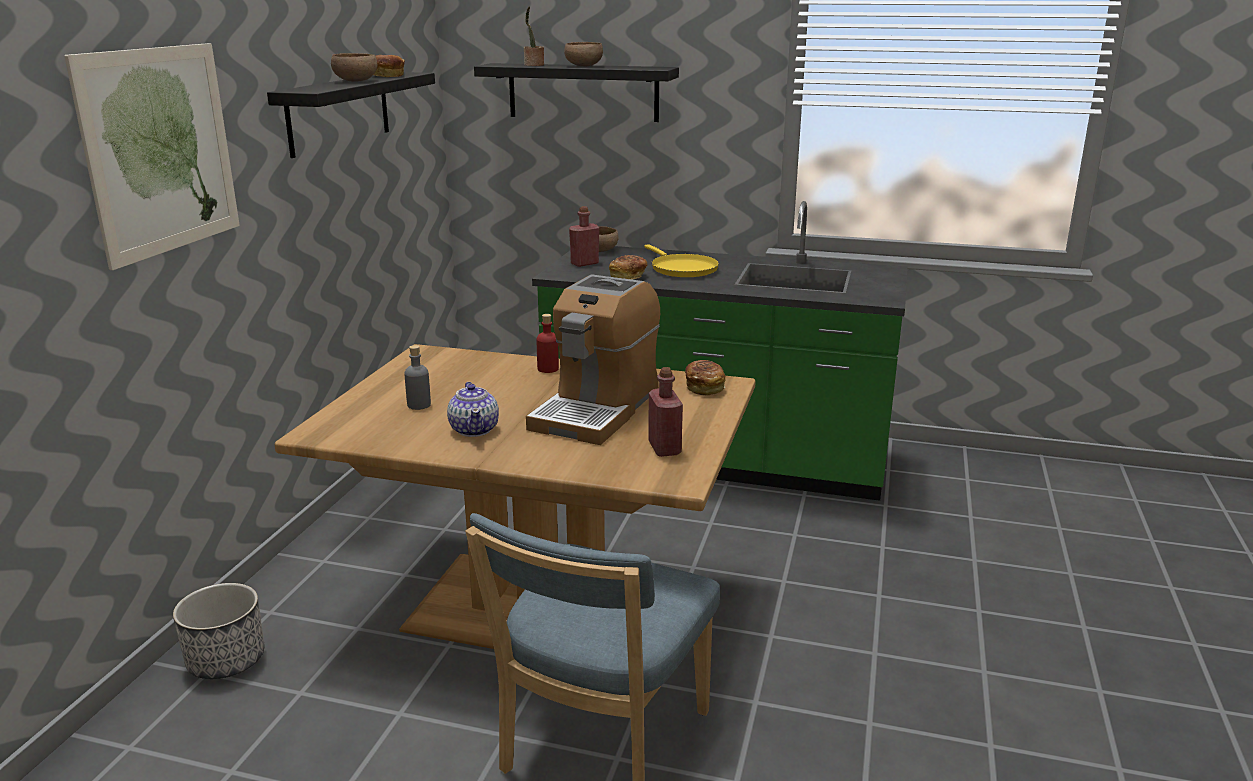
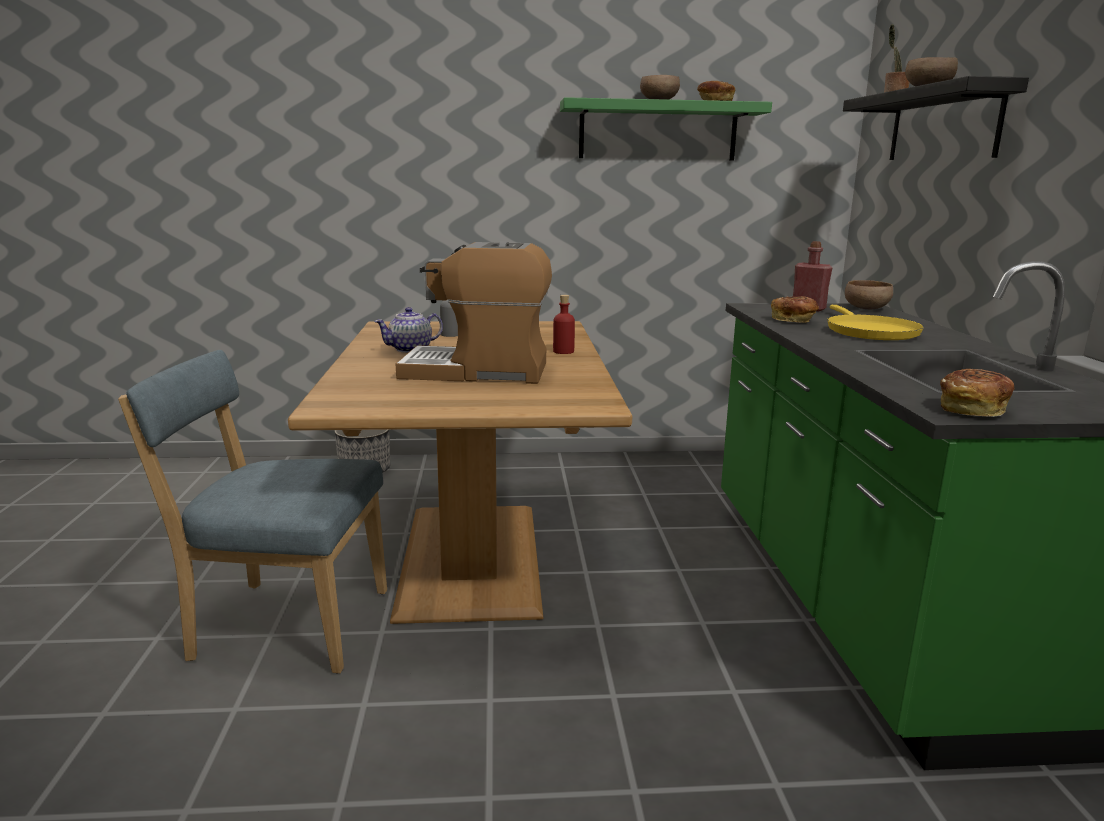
camera: 70 degrees right, 5 degrees down
picture [64,43,240,270] -> none
black shelf [267,72,435,158] -> green shelf [560,97,772,161]
yellow frying pan [644,244,719,277] -> yellow frying pan turned 45 degrees counterclockwise [827,305,924,340]
red bottle [648,367,683,457] -> none
bread [685,360,726,396] -> bread moved to [940,369,1014,417]

